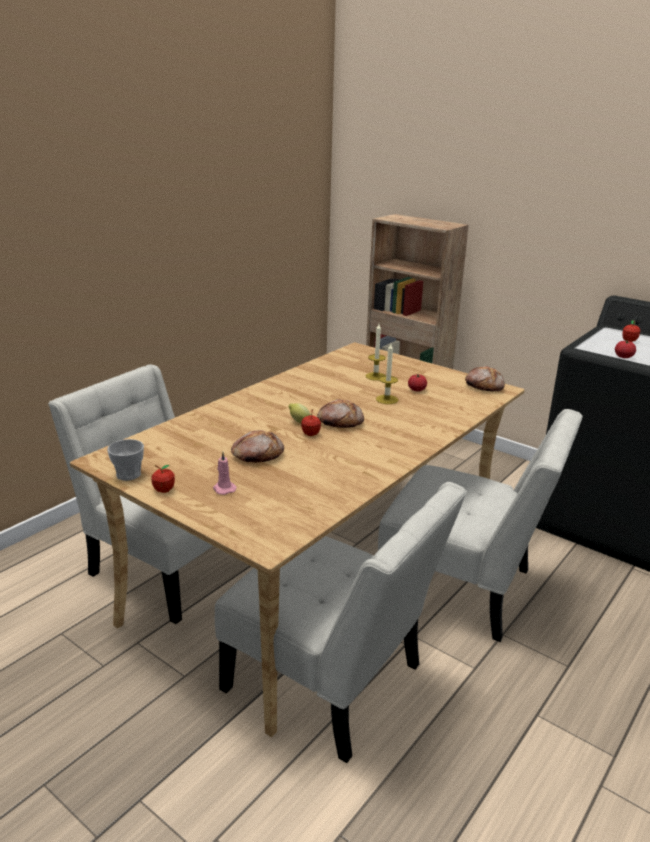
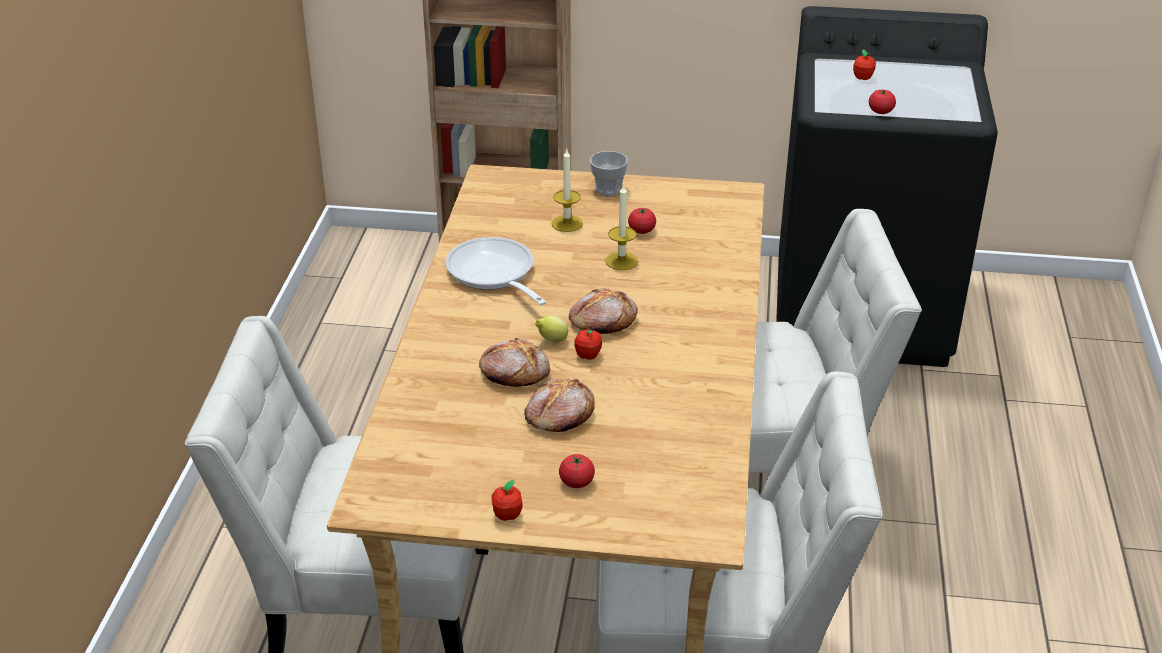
camera: 30 degrees left, 10 degrees up
cup [107,439,144,481] -> cup moved to [590,151,628,196]
pink candle [213,452,237,495] -> tomato [559,454,595,488]
bread [465,366,505,391] -> bread moved to [479,338,550,387]
none -> frying pan [446,237,547,305]

